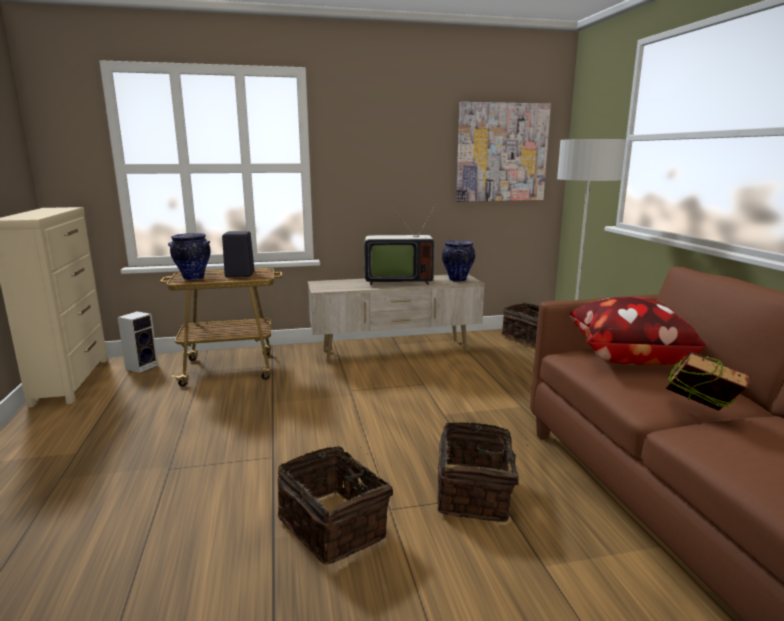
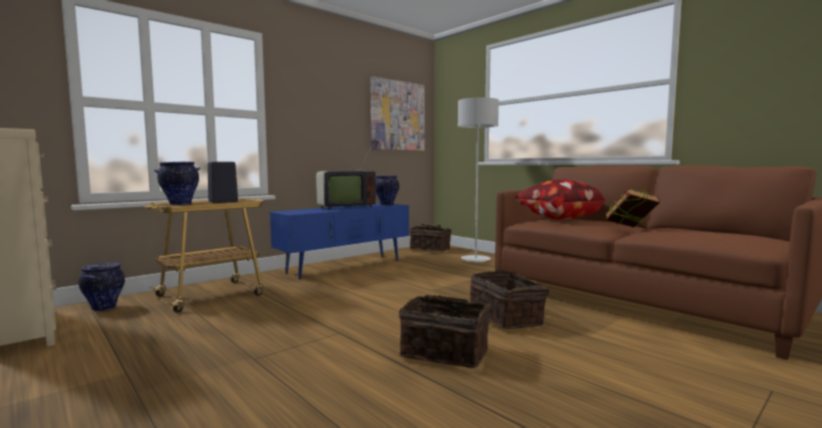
camera: 30 degrees left, 10 degrees down
speaker [117,311,158,373] -> vase [78,263,125,311]
beige tv stand [308,274,485,363] -> blue tv stand [269,203,410,279]

